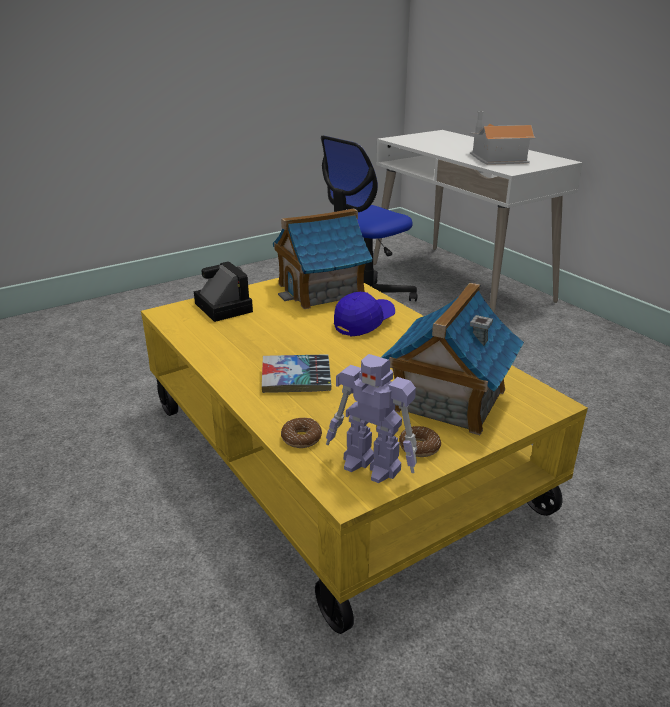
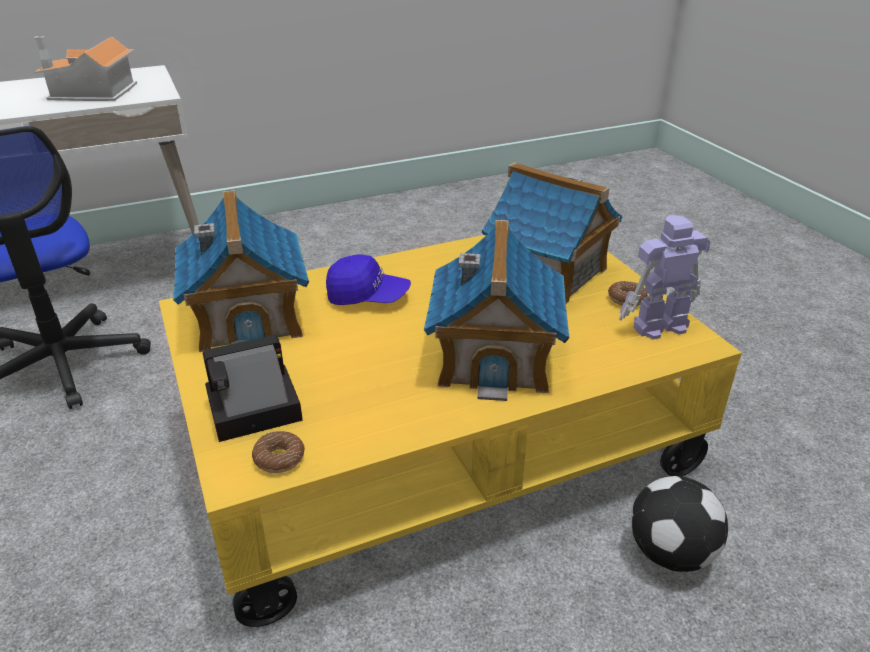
camera: 80 degrees left, 5 degrees up
book [262,354,331,393] -> toy house [424,220,569,401]
donut [281,418,322,448] -> donut moved to [252,431,305,473]
toy robot [326,354,417,483] -> toy robot turned 150 degrees counterclockwise [619,215,711,339]
blue cap [334,292,395,336] -> blue cap turned 135 degrees clockwise [326,254,411,305]
none -> football [631,476,728,572]

